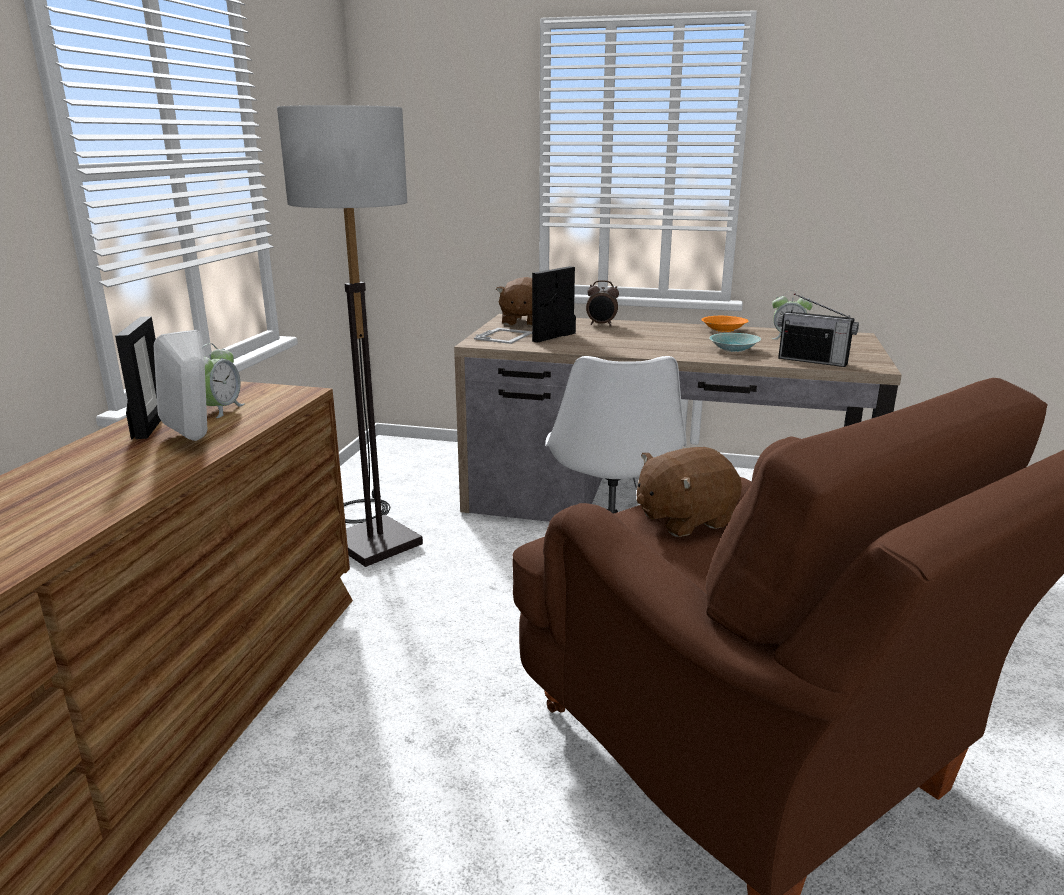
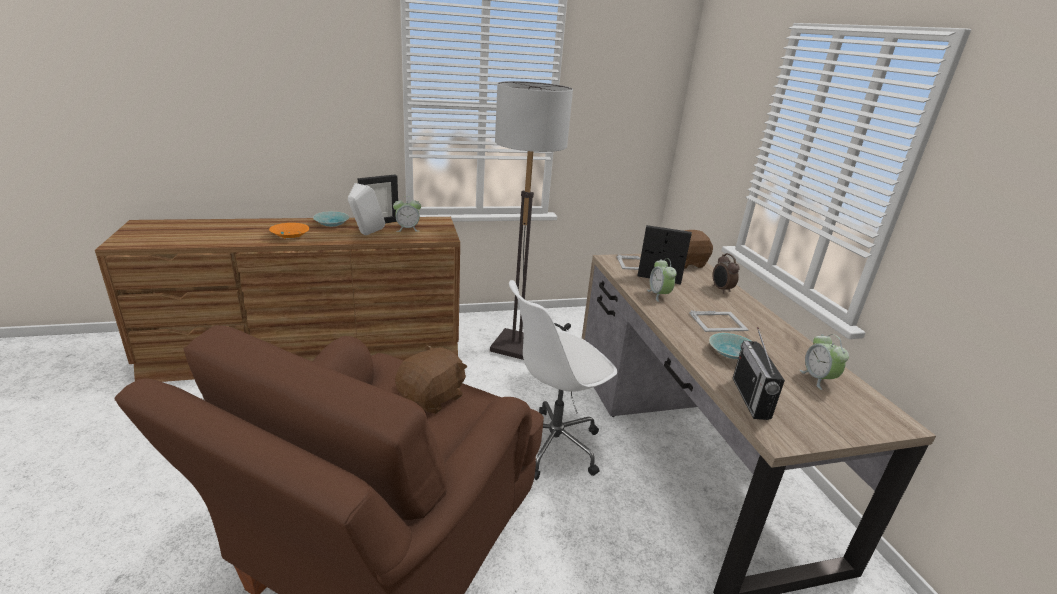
camera: 60 degrees right, 5 degrees up
brown plush toy [636,447,742,537] -> brown plush toy turned 90 degrees clockwise [395,344,467,414]
orange bowl [701,316,749,332] -> orange bowl moved to [269,223,309,239]
none -> turquoise bowl [313,211,350,227]
none -> alarm clock [647,258,677,302]
none -> picture frame [689,310,749,332]

